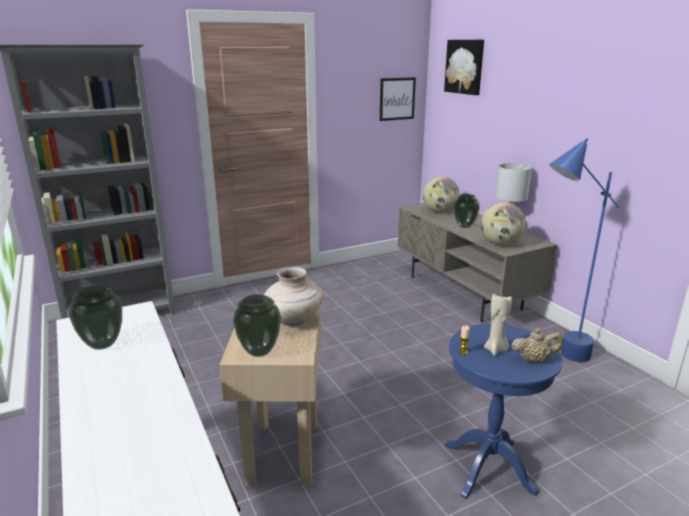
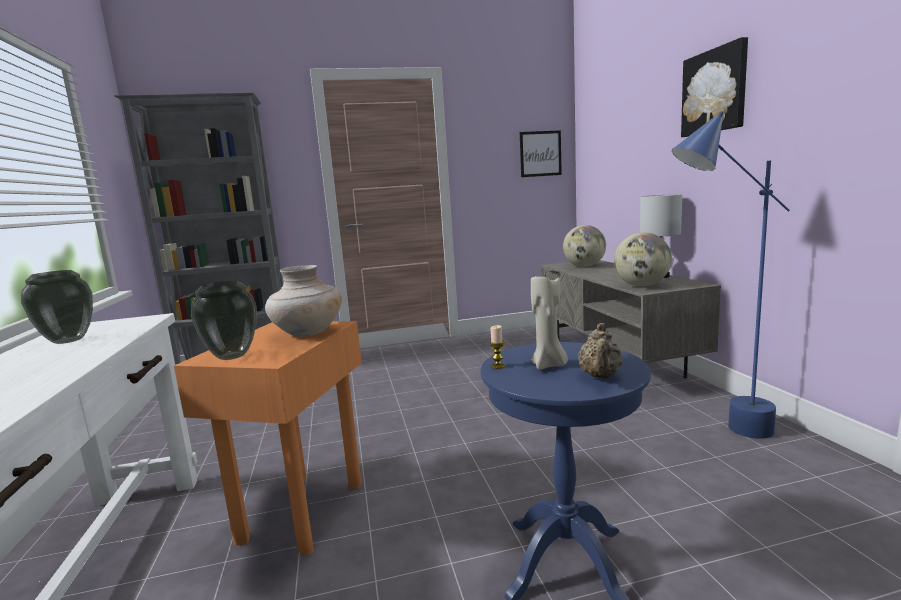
camera: 15 degrees right, 10 degrees down
beige side table [220,306,321,486] -> orange side table [174,321,362,555]
picture [444,40,484,95] -> picture moved to [681,37,748,137]
vase [454,194,480,228] -> none
beige teapot [511,328,563,362] -> beige teapot turned 90 degrees clockwise [578,323,623,378]

